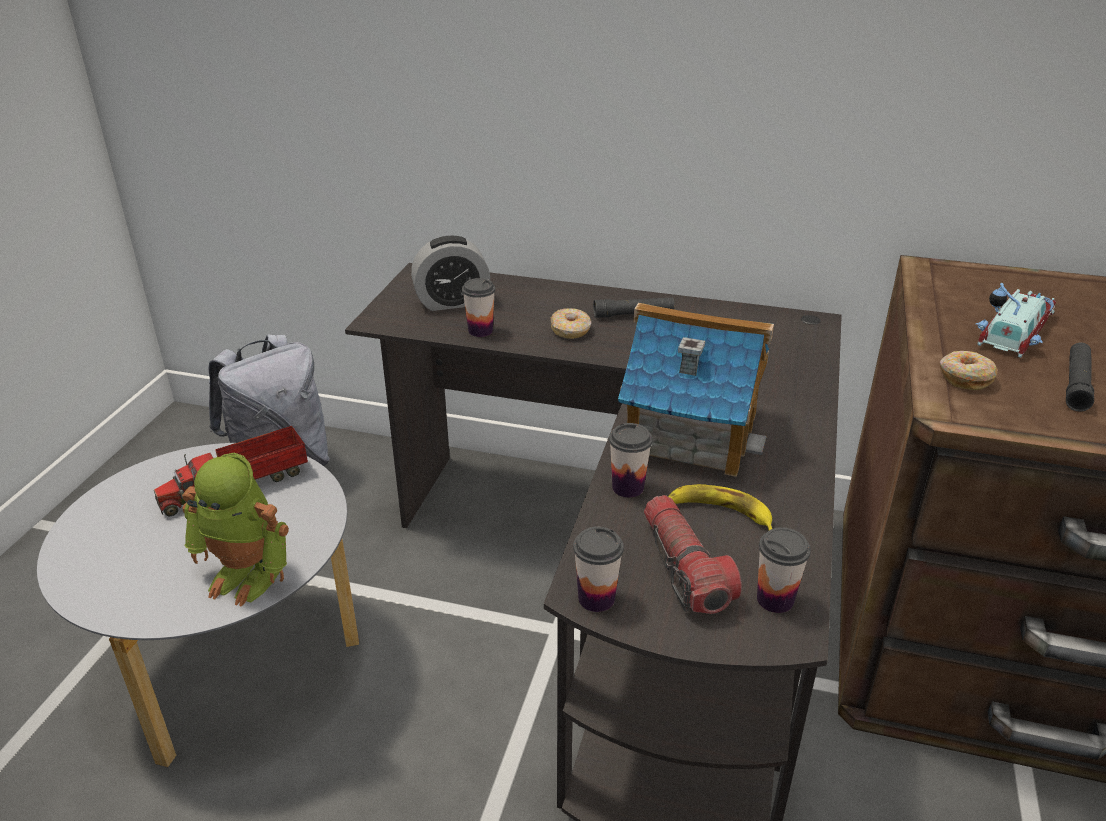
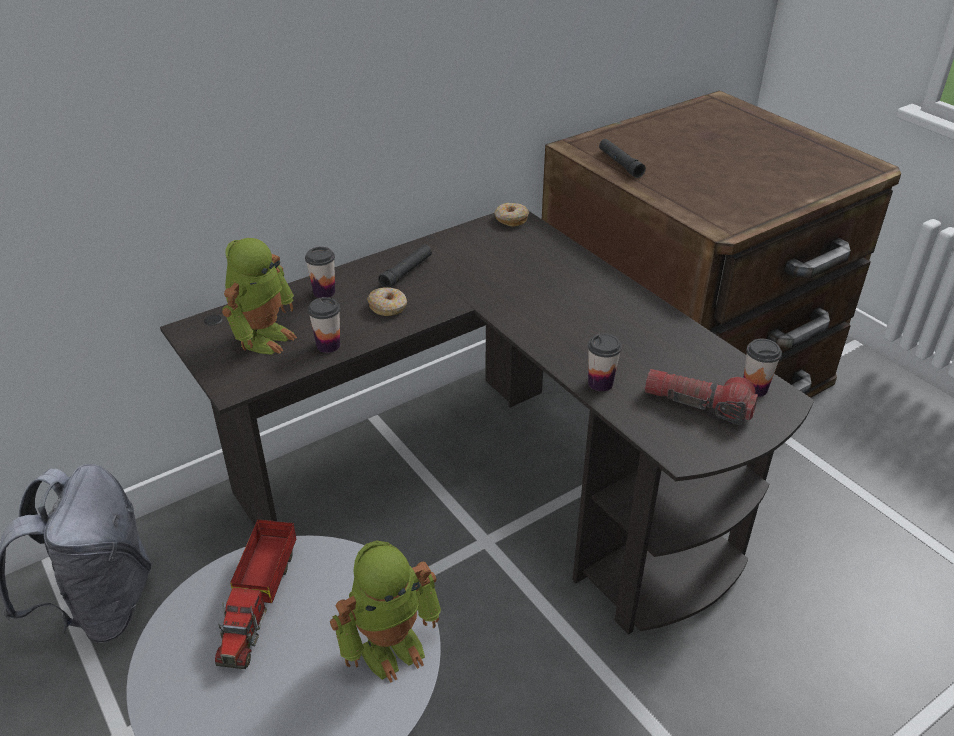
camera: 50 degrees left, 5 degrees up
alarm clock [411,236,490,311] -> toy robot [222,238,297,355]
cup [573,527,624,612] -> cup moved to [305,247,335,298]
toy house [618,303,774,477] -> none
banana [668,484,772,531] -> none
donut [940,351,998,390] -> donut moved to [494,203,529,227]
toy car [976,283,1056,358] -> none
black flashlight [1066,343,1094,411] -> black flashlight moved to [599,139,646,178]

